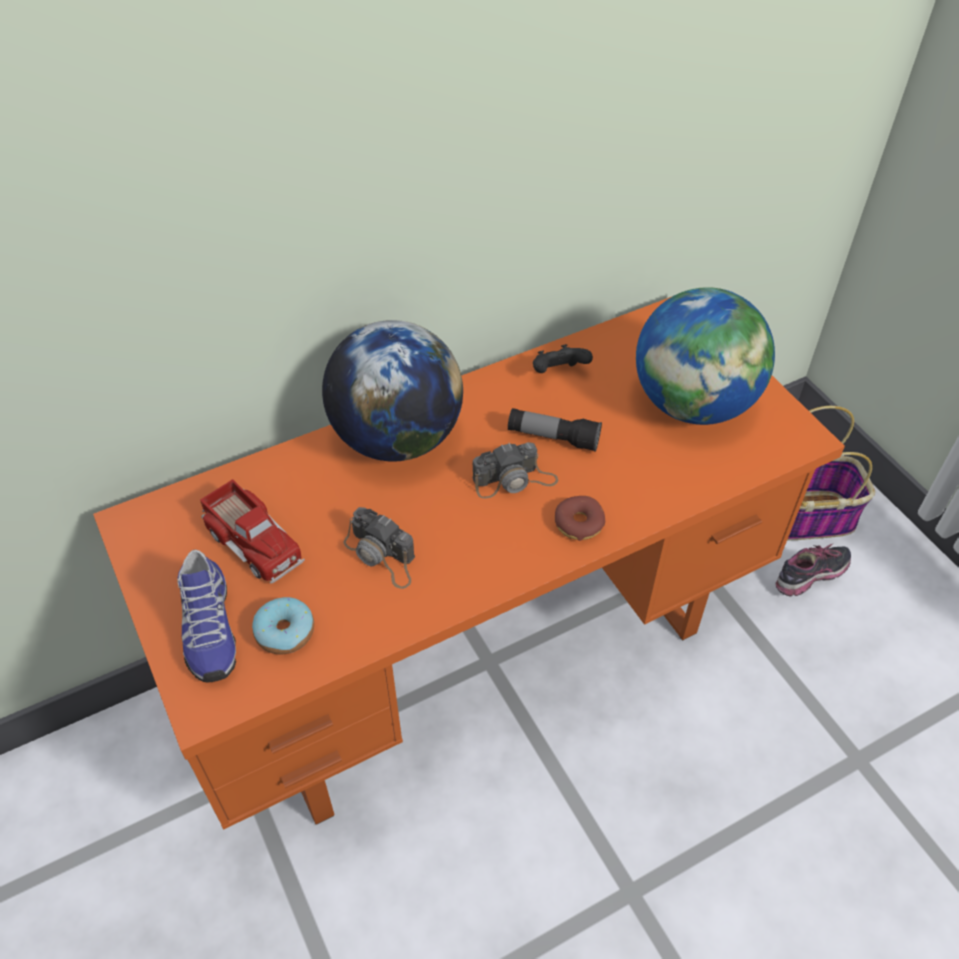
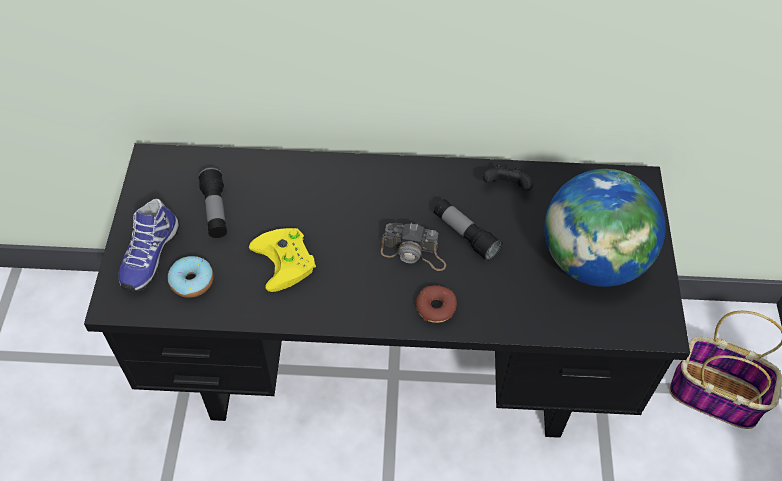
camera: 30 degrees right, 5 degrees up
orange desk [93,296,845,830] -> black desk [84,143,690,438]
toy truck [200,479,305,584] -> flashlight [198,167,227,238]
globe [322,320,463,461] -> none
camera [343,507,415,589] -> yellow game controller [249,228,316,292]
shoe [775,543,851,597] -> none

